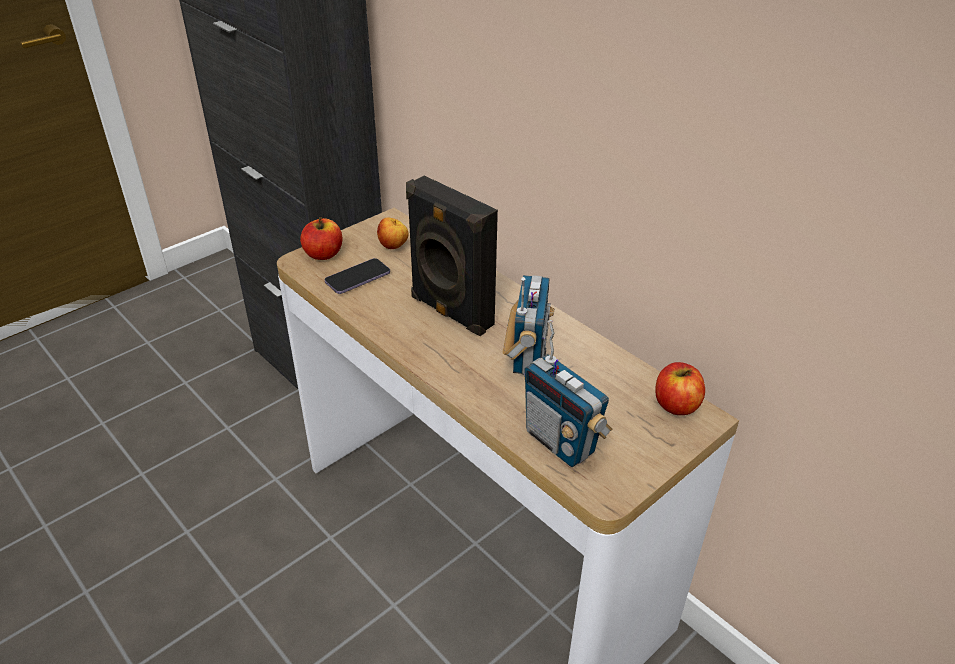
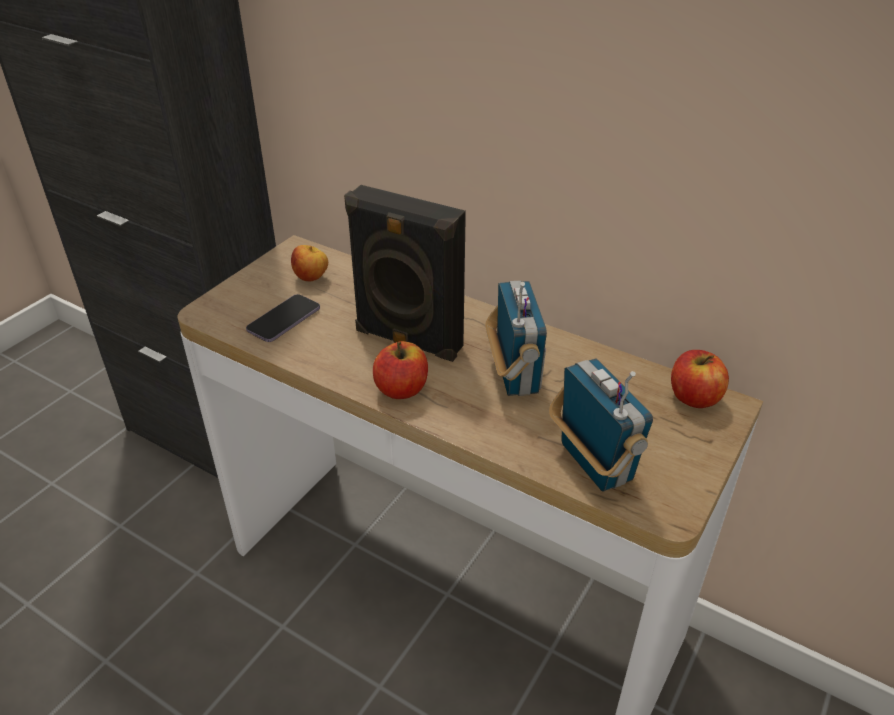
camera: 15 degrees left, 0 degrees up
apple [300,217,342,260] -> apple moved to [373,341,428,399]
radio [524,320,613,467] -> radio turned 150 degrees counterclockwise [549,359,653,492]

